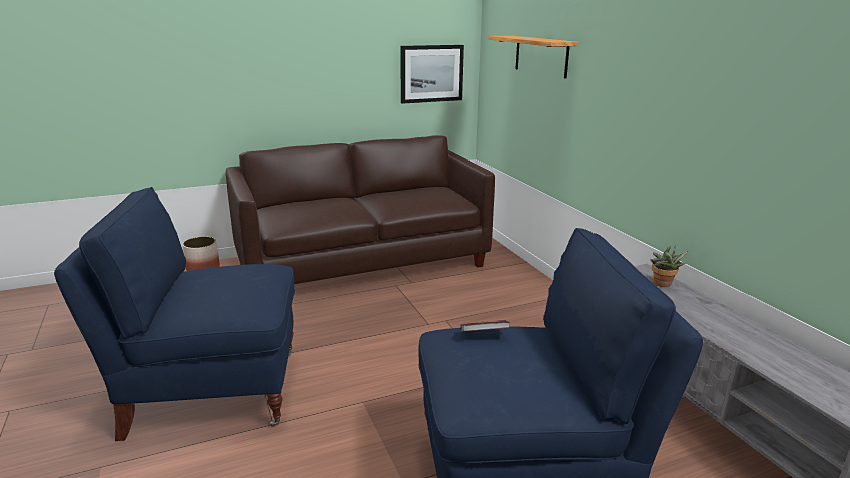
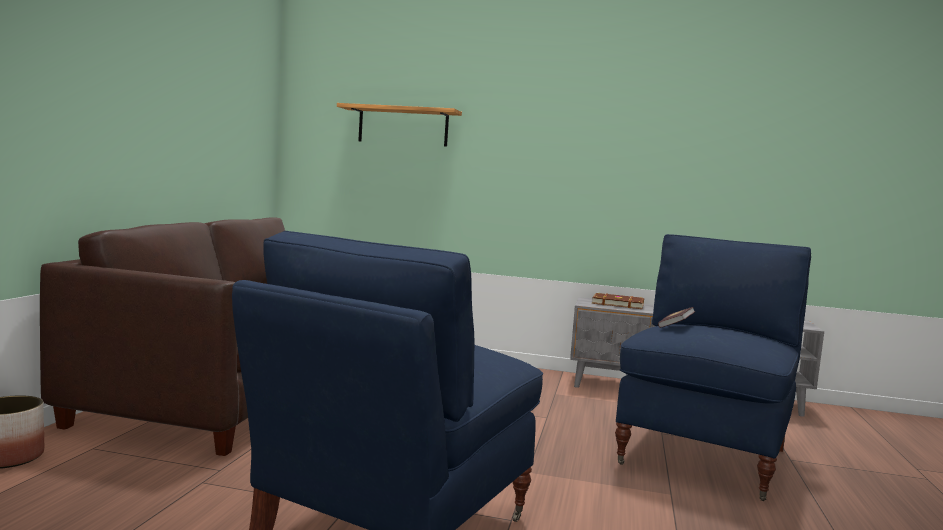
camera: 55 degrees left, 15 degrees down
picture [400,45,464,104] -> none
potted plant [650,245,688,287] -> brown book [592,293,644,309]

